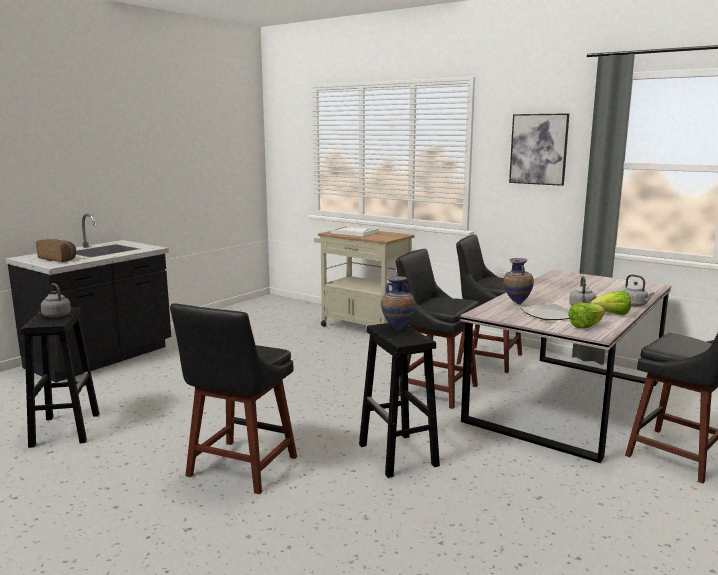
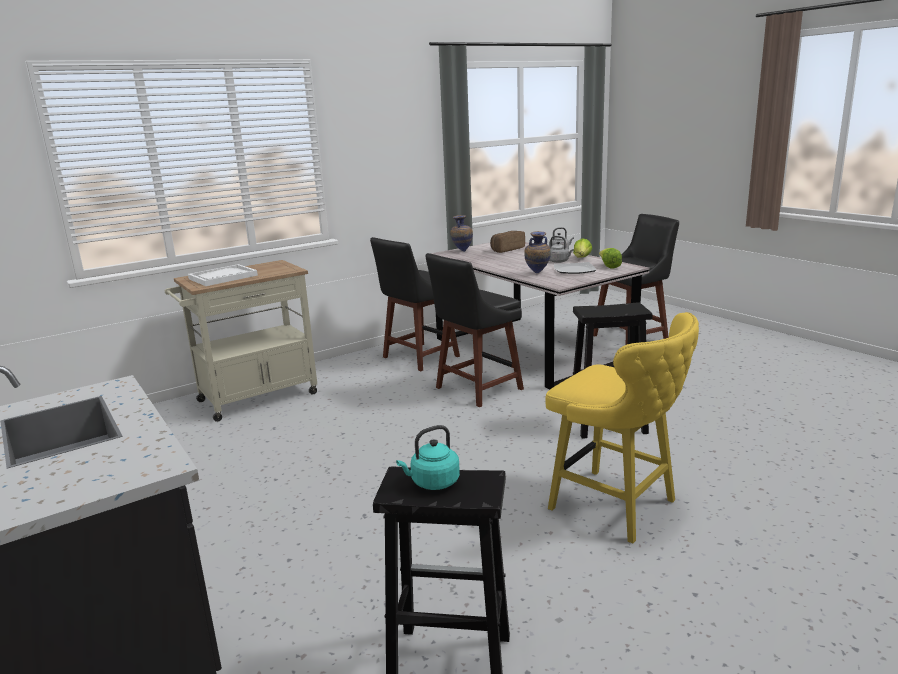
camera: 70 degrees left, 5 degrees up
bread [36,239,76,262] -> bread moved to [490,231,525,253]
grey kettle [41,283,71,318] -> turquoise kettle [396,425,460,490]
black chair [170,303,297,494] -> yellow stool [545,312,699,543]
vase [381,277,415,331] -> vase moved to [450,215,473,252]
picture [509,113,569,186] -> none

